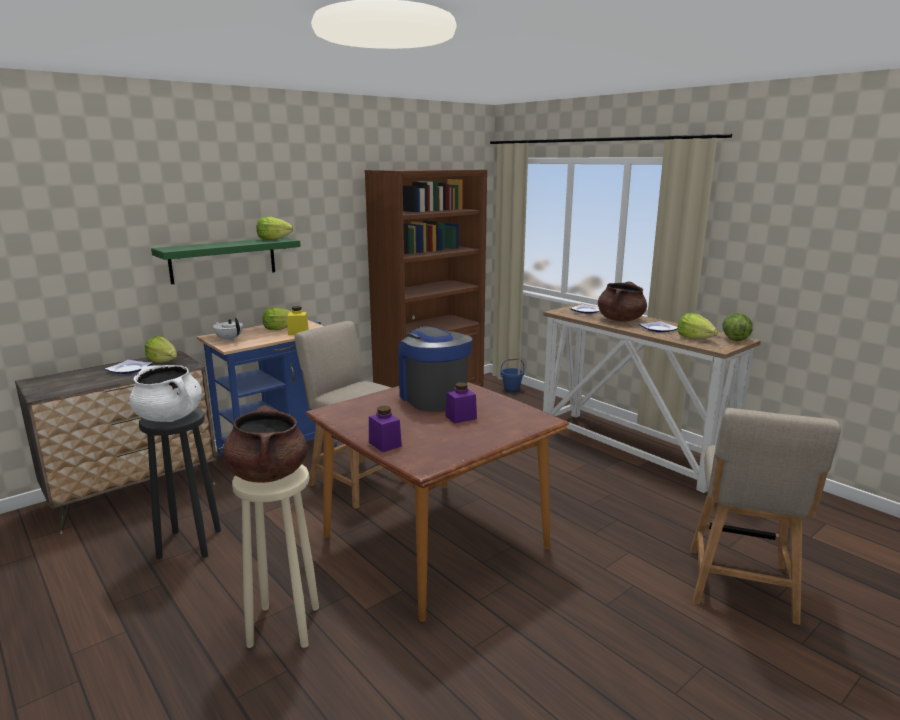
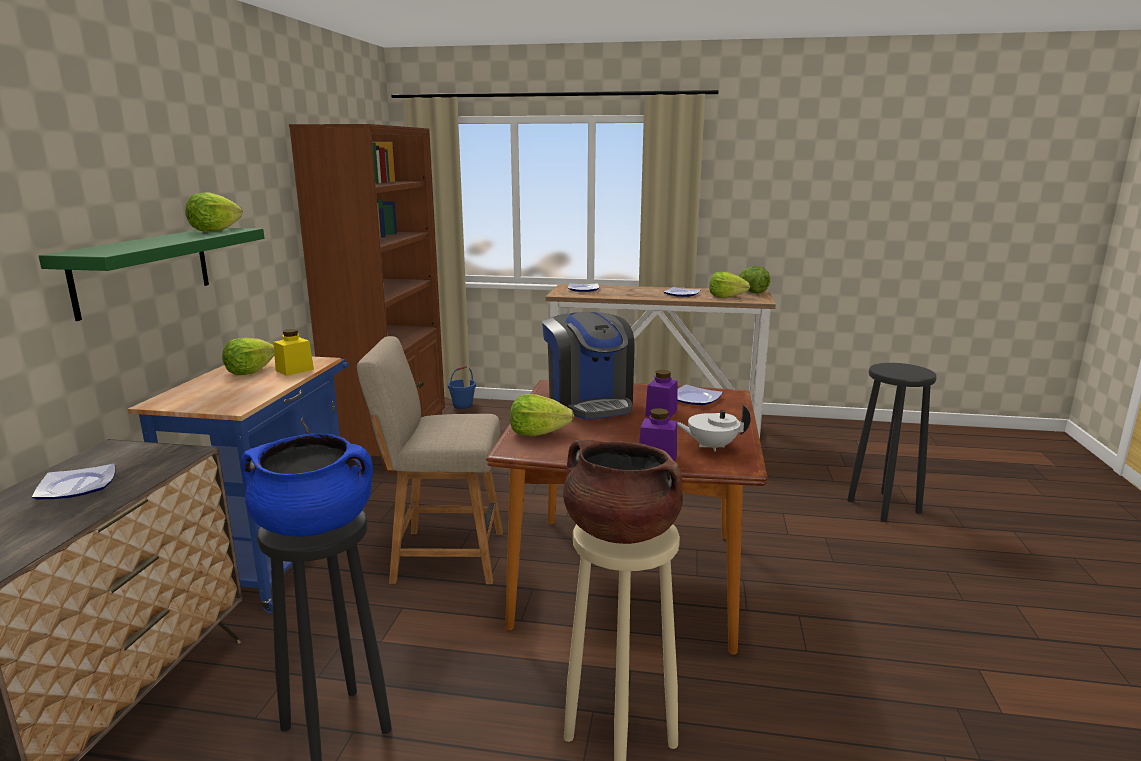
camera: 40 degrees left, 0 degrees up
white cooking pot [129,365,202,422] -> blue cooking pot [241,433,373,537]
lettuce [145,336,177,363] -> lettuce moved to [510,394,574,436]
white teapot [213,318,243,341] -> white teapot moved to [677,404,751,452]
coffee machine [398,326,472,411] -> coffee machine turned 135 degrees counterclockwise [542,312,635,419]
brown cooking pot [598,282,647,322] -> none
beige chair [690,408,841,625] -> black stool [847,363,937,522]
none -> plate [677,384,723,405]

